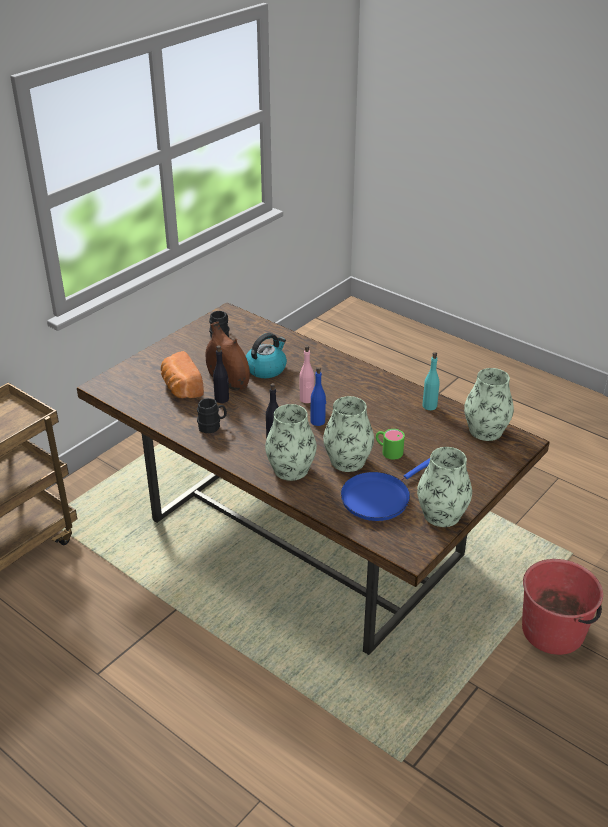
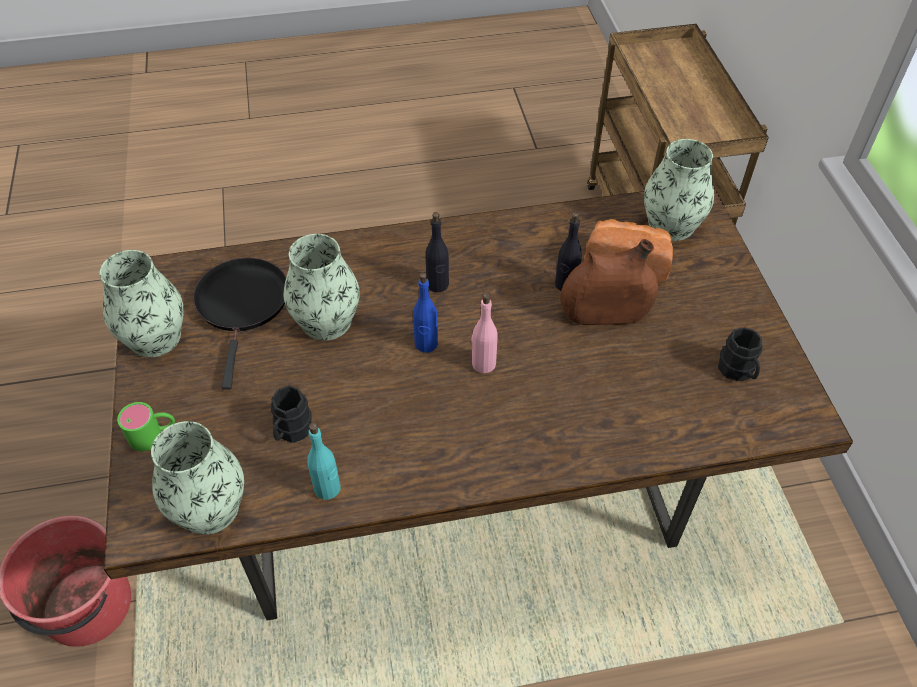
camera: 130 degrees right, 15 degrees up
black mug [197,398,227,434] -> black mug moved to [271,385,312,443]
kettle [246,333,287,378] -> none
vase [265,404,317,481] -> vase moved to [644,139,714,241]
blue frying pan [341,458,430,521] -> black frying pan [193,258,286,390]
green mug [376,429,405,460] -> green mug moved to [117,402,175,451]

